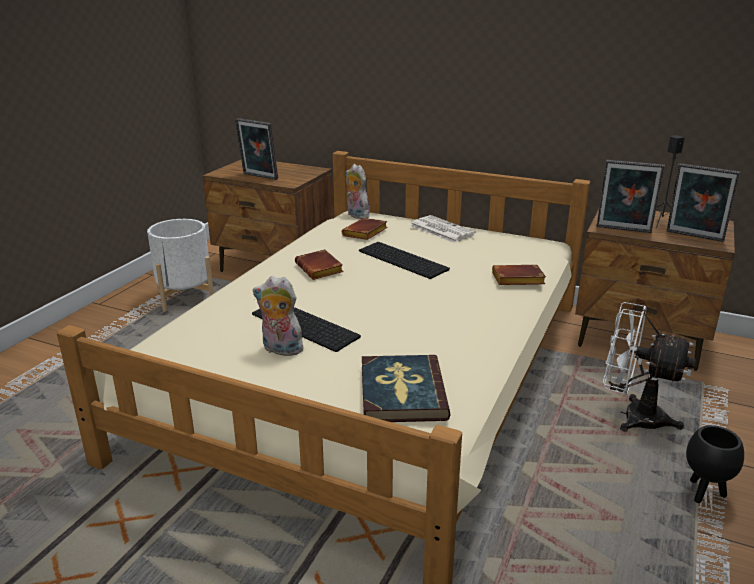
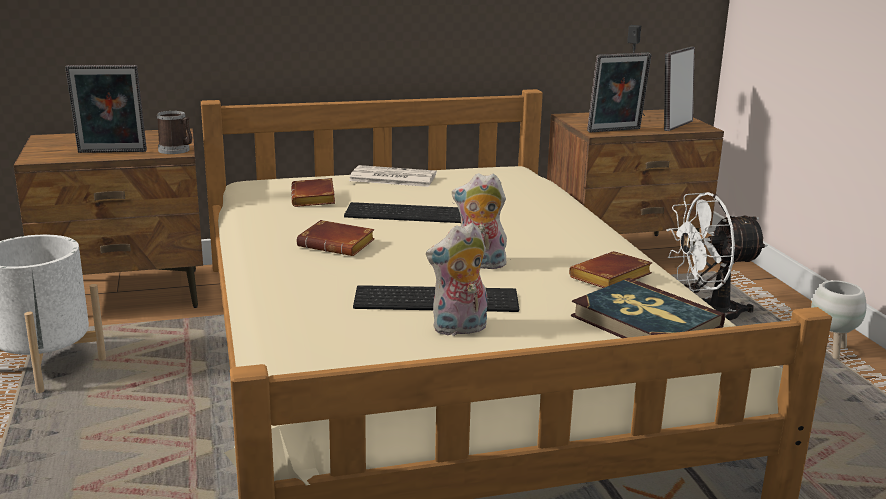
camera: 40 degrees left, 5 degrees down
plush toy [346,164,370,219] -> plush toy moved to [452,173,507,269]
brown book [492,264,546,285] -> brown book moved to [569,251,652,288]
picture frame [666,163,740,242] -> picture frame turned 135 degrees clockwise [664,47,695,131]
black planter [686,425,744,503] -> white planter [811,280,867,359]
none -> mug [156,111,192,154]

